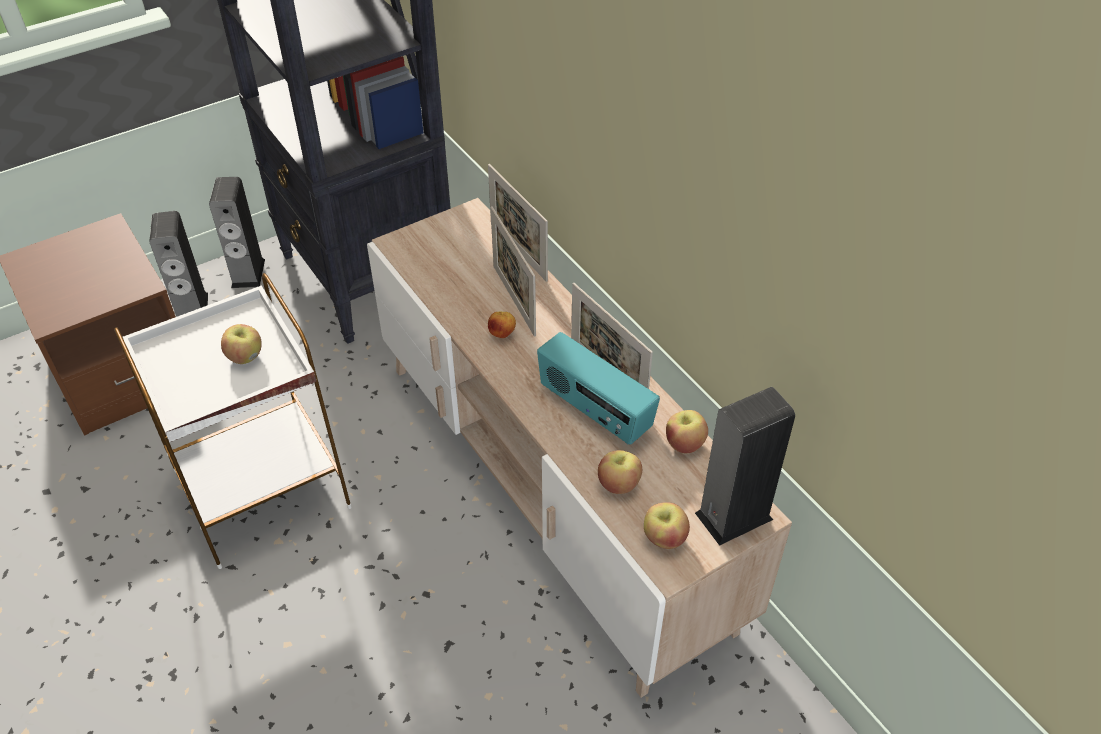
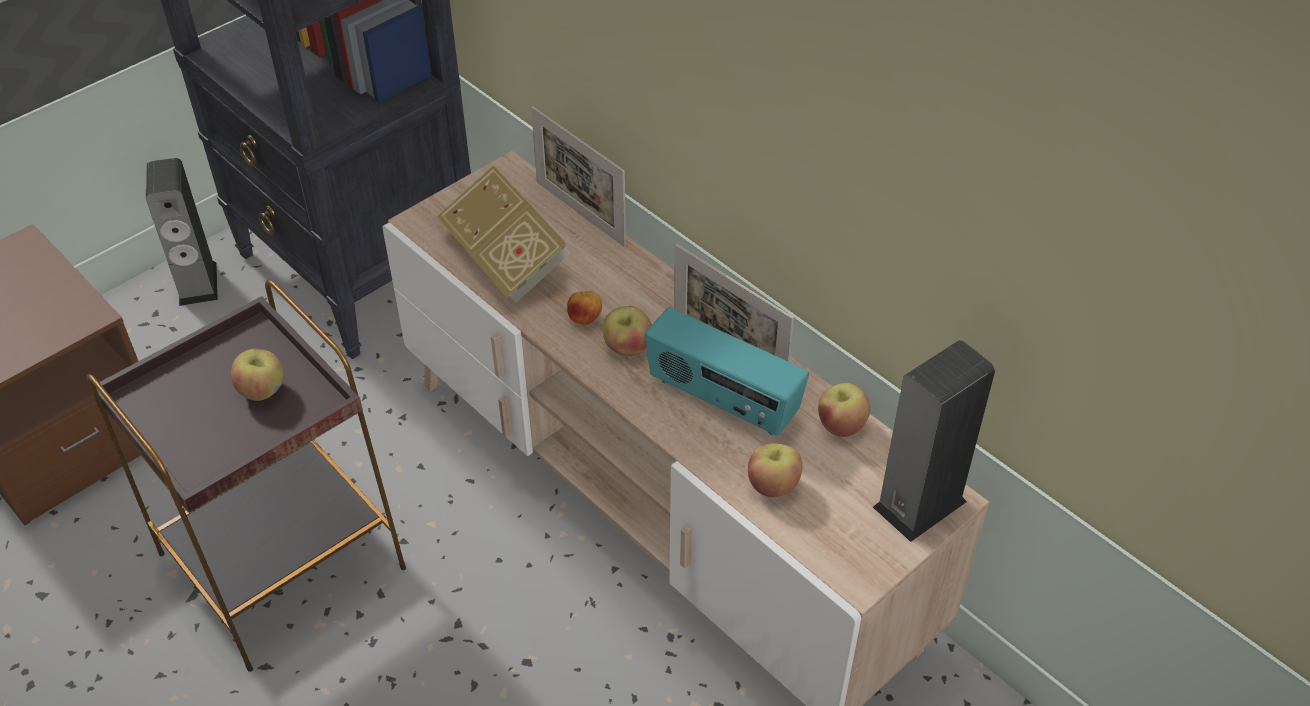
camera: 10 degrees left, 0 degrees up
white side table [114,273,352,569] -> brown side table [86,280,406,672]
speaker [149,211,208,317] -> none
picture frame [490,206,536,336] -> none
apple [644,502,690,549] -> apple moved to [603,306,652,356]
none -> book [437,165,571,302]

